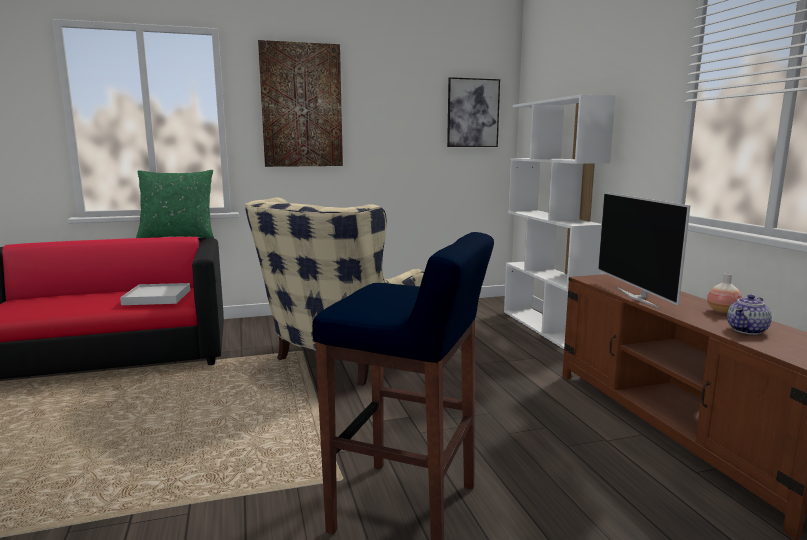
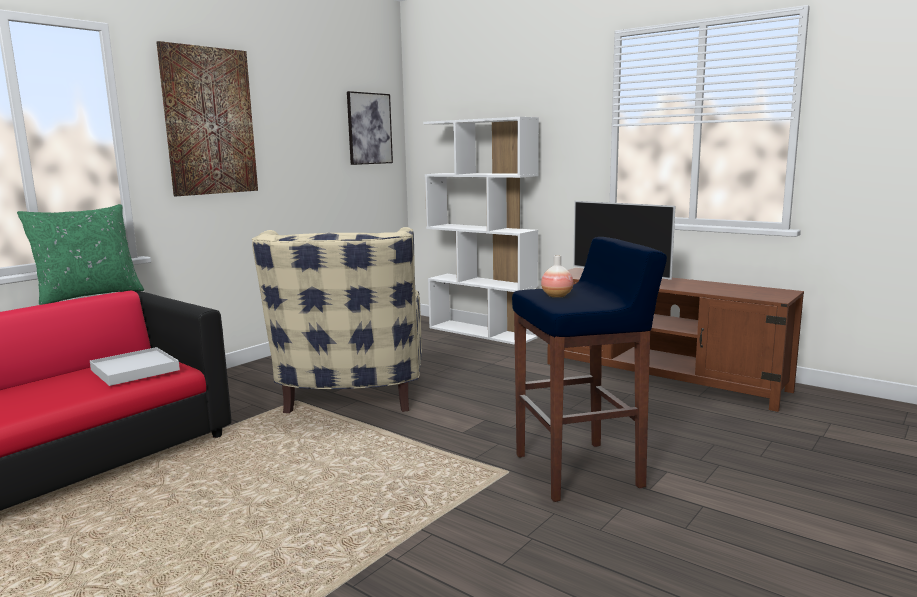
camera: 35 degrees left, 0 degrees up
vase [707,273,742,314] -> vase moved to [541,255,573,298]
teapot [727,294,772,335] -> none

